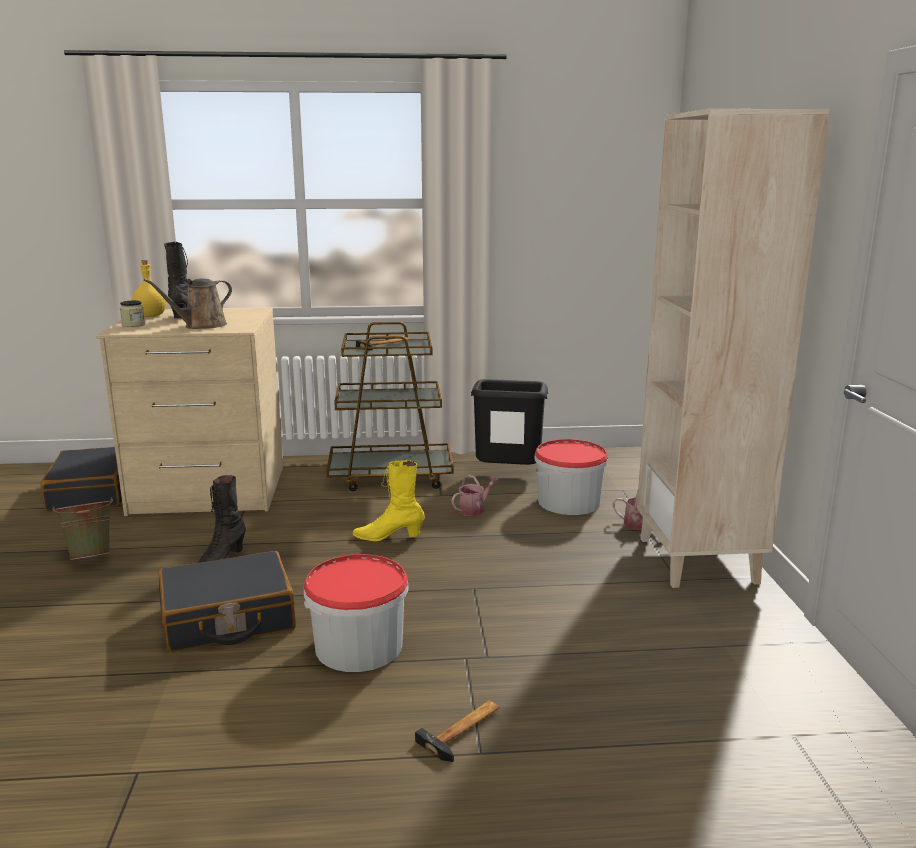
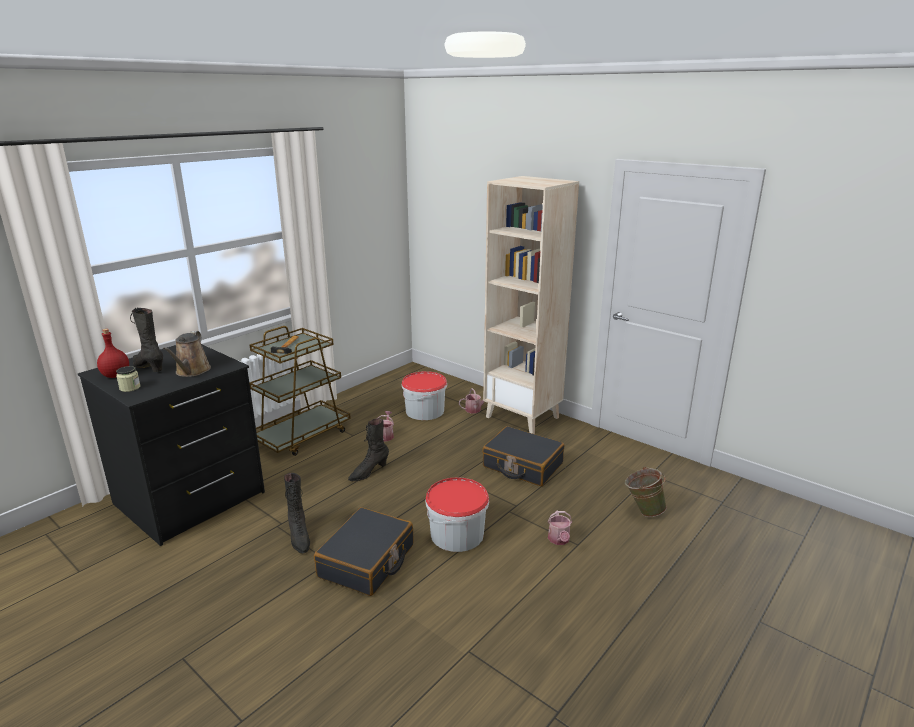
camera: 45 degrees left, 5 degrees up
black suitcase [41,447,122,512] -> black suitcase moved to [482,426,564,486]
green bucket [52,499,113,560] -> green bucket moved to [625,466,667,517]
beige dresser [96,308,283,516] -> black dresser [78,344,265,546]
yellow bottle [132,260,167,317] -> red bottle [97,329,129,378]
yellow boot [352,460,425,541] -> black boot [348,418,389,481]
hammer [415,701,500,762] -> watering can [548,510,572,545]
black trash can [471,379,548,465] -> none

